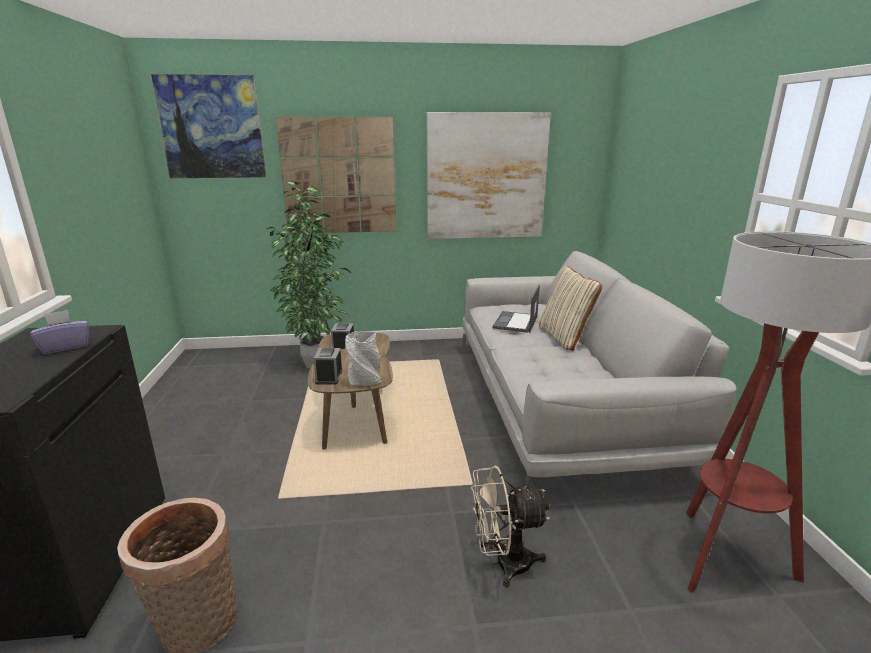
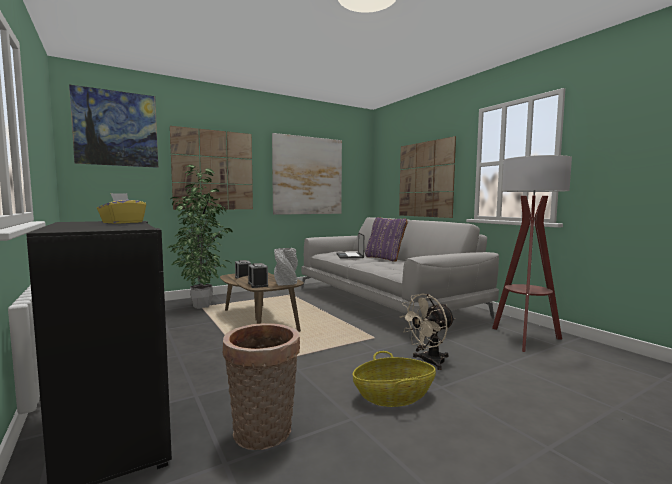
camera: 25 degrees left, 15 degrees down
purple tissue box [30,310,89,354] -> yellow tissue box [97,193,146,224]
beige pillow [539,266,602,351] -> purple pillow [365,217,408,262]
none -> basket [353,351,436,407]
none -> picture [399,136,456,218]

